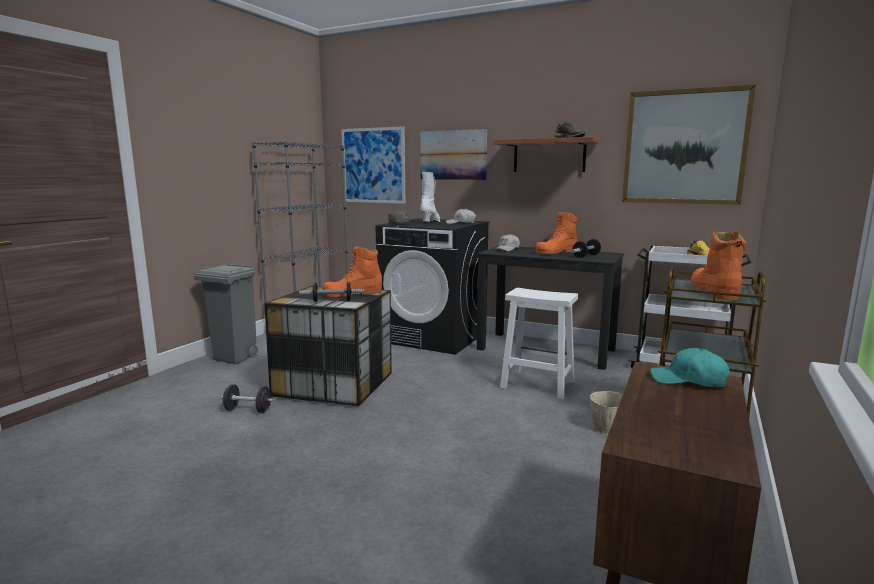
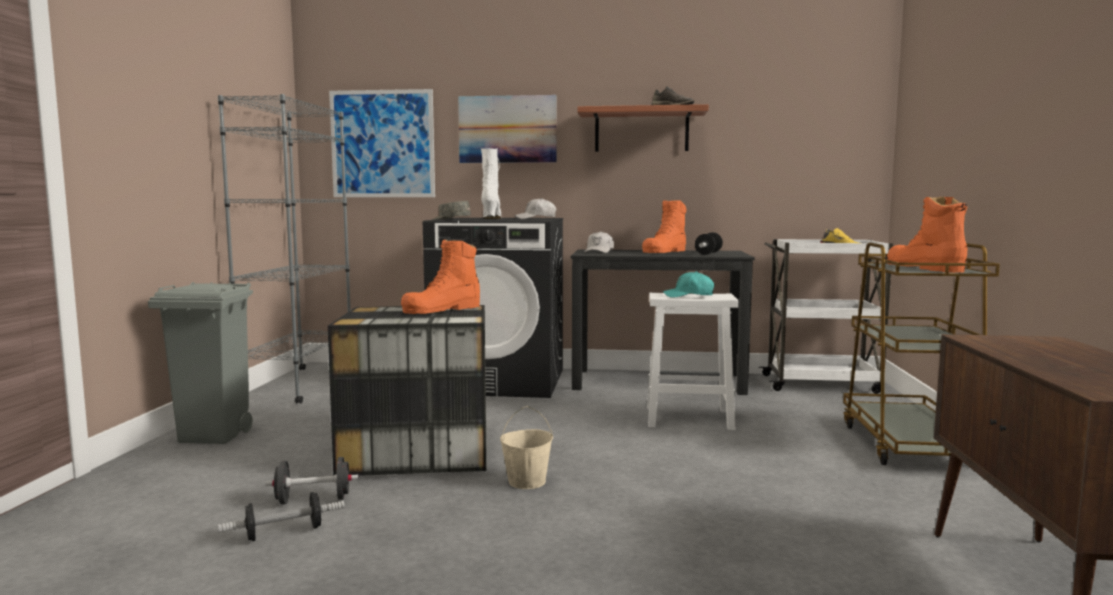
camera: 20 degrees left, 5 degrees down
dumbbell [299,282,364,302] -> dumbbell moved to [218,492,345,541]
beige bucket [590,377,625,434] -> beige bucket moved to [500,406,553,489]
picture [622,85,756,205] -> none
turquoise cap [650,348,729,387] -> turquoise cap moved to [663,271,714,298]

